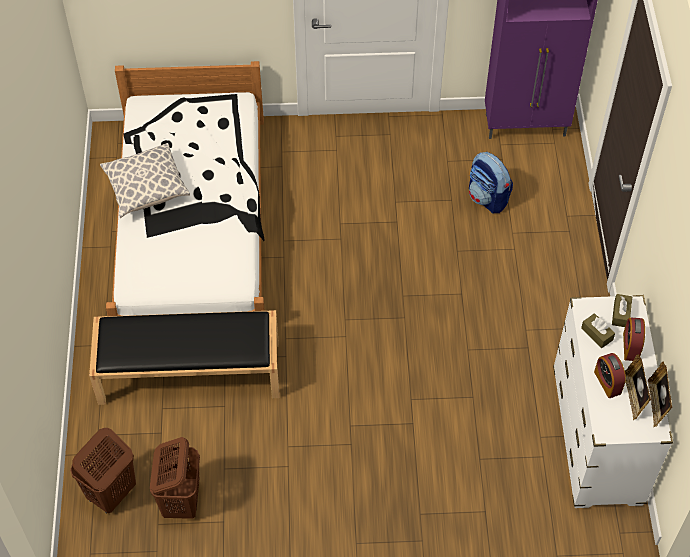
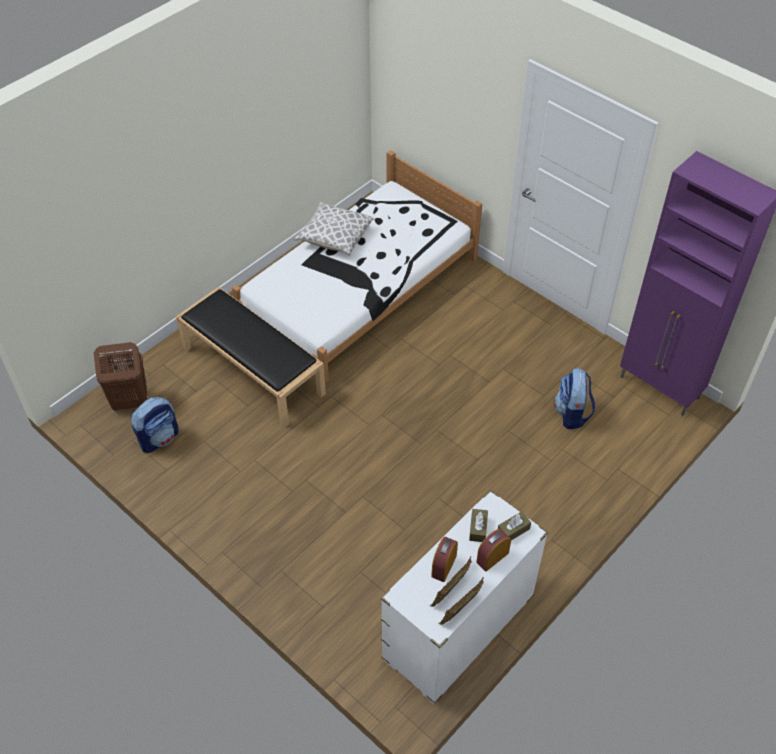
camera: 45 degrees right, 5 degrees down
brown laundry basket [150,437,200,519] -> backpack [131,397,178,453]

